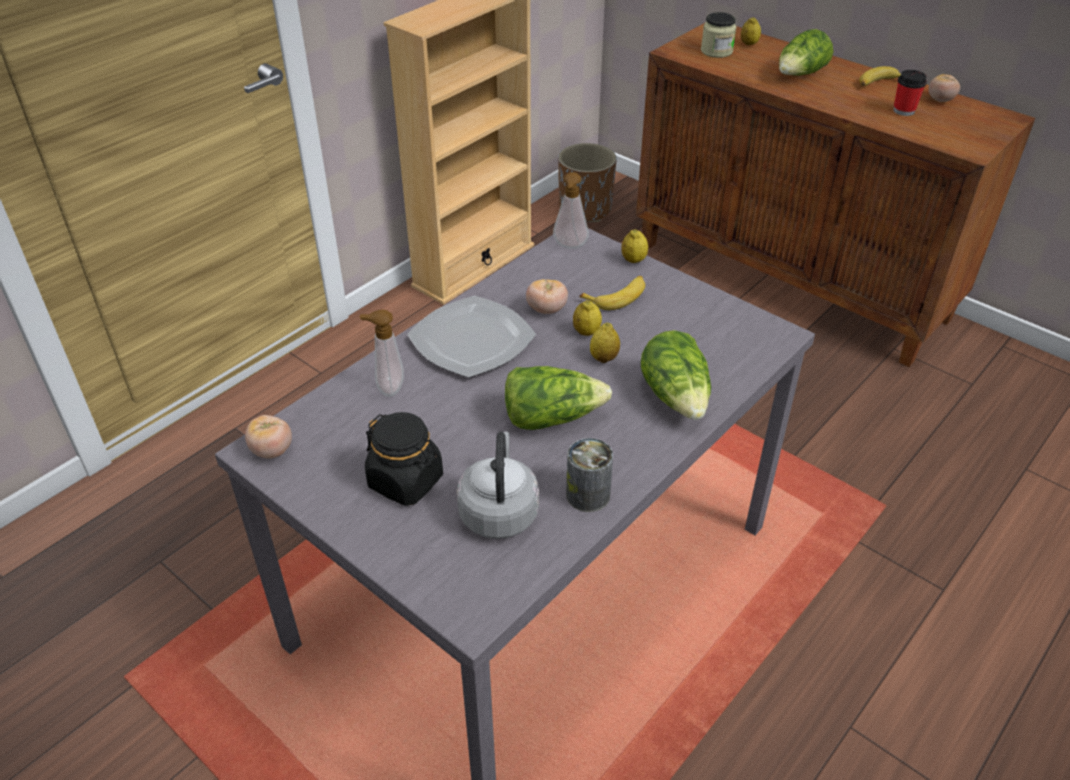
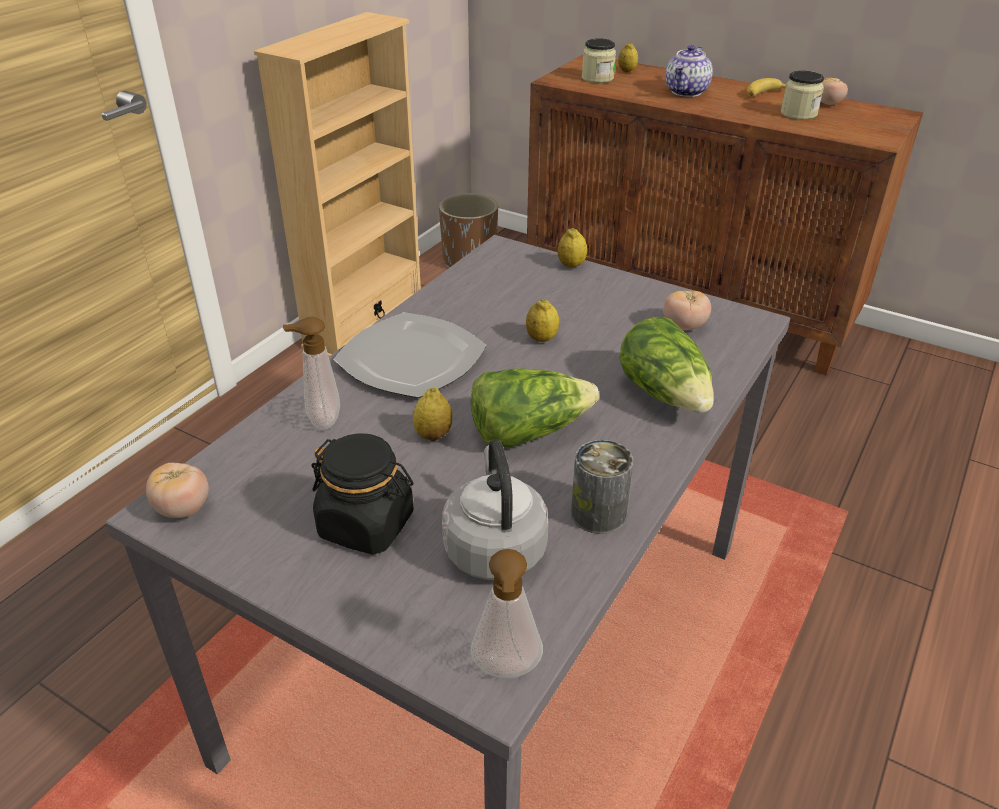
camera: 10 degrees left, 5 degrees down
tomato [526,279,568,314] -> tomato moved to [663,289,711,330]
soap dispenser [553,172,589,249] -> soap dispenser moved to [471,549,543,678]
banana [579,276,645,310] -> none
lemon [590,323,620,363] -> lemon moved to [413,388,452,441]
lettuce [779,29,833,76] -> teapot [665,45,713,97]
cup [893,70,927,116] -> jar [781,71,824,120]

